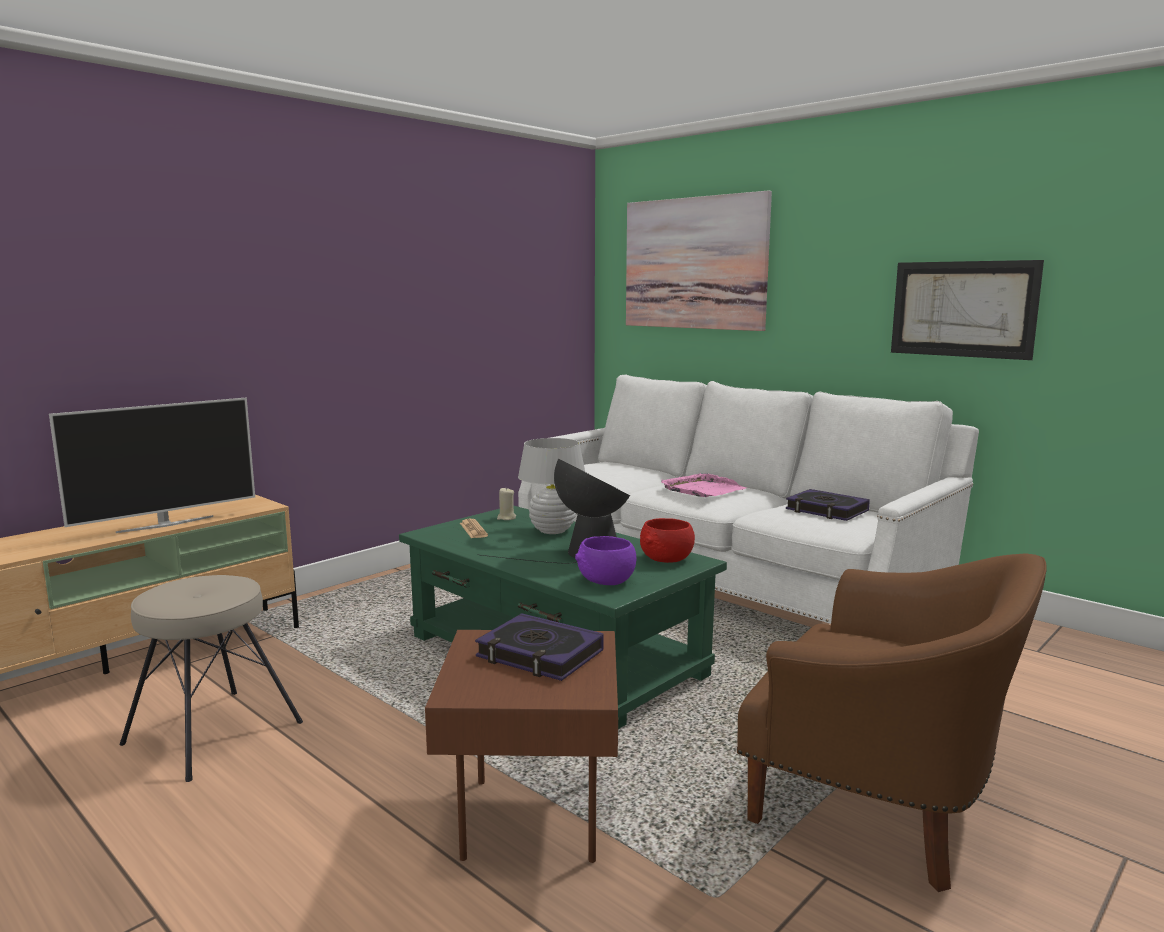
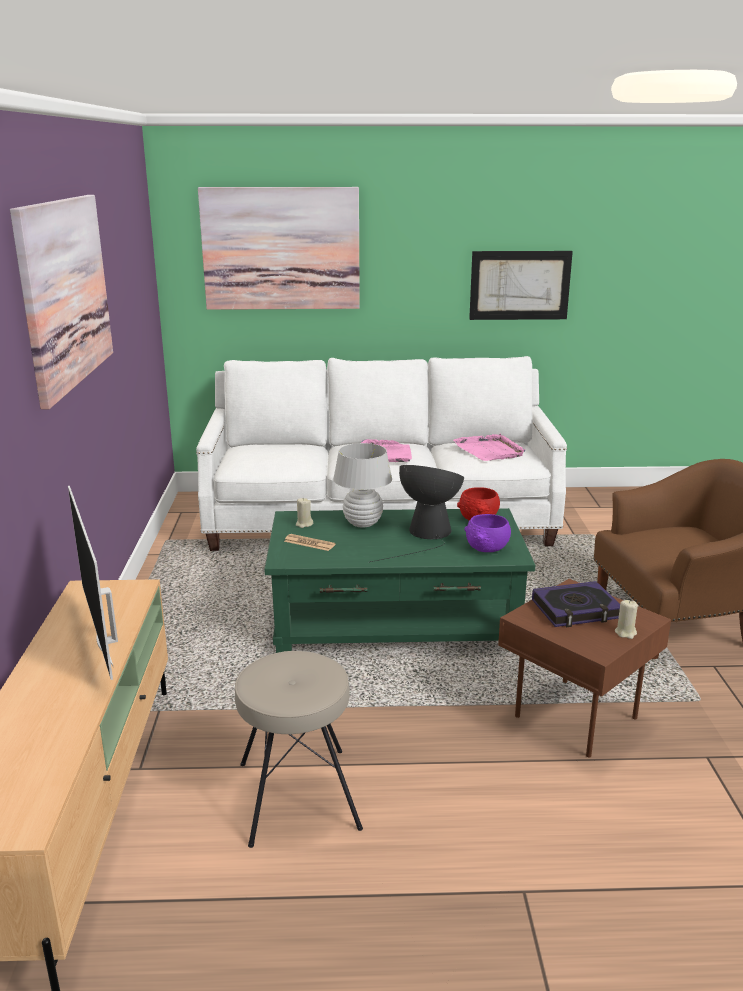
camera: 45 degrees left, 10 degrees up
television [49,398,255,533] -> television turned 150 degrees clockwise [68,486,118,680]
book [786,489,870,521] -> pink tray [453,433,525,461]
none -> picture [10,195,113,409]
none -> beige candle [615,600,638,639]

